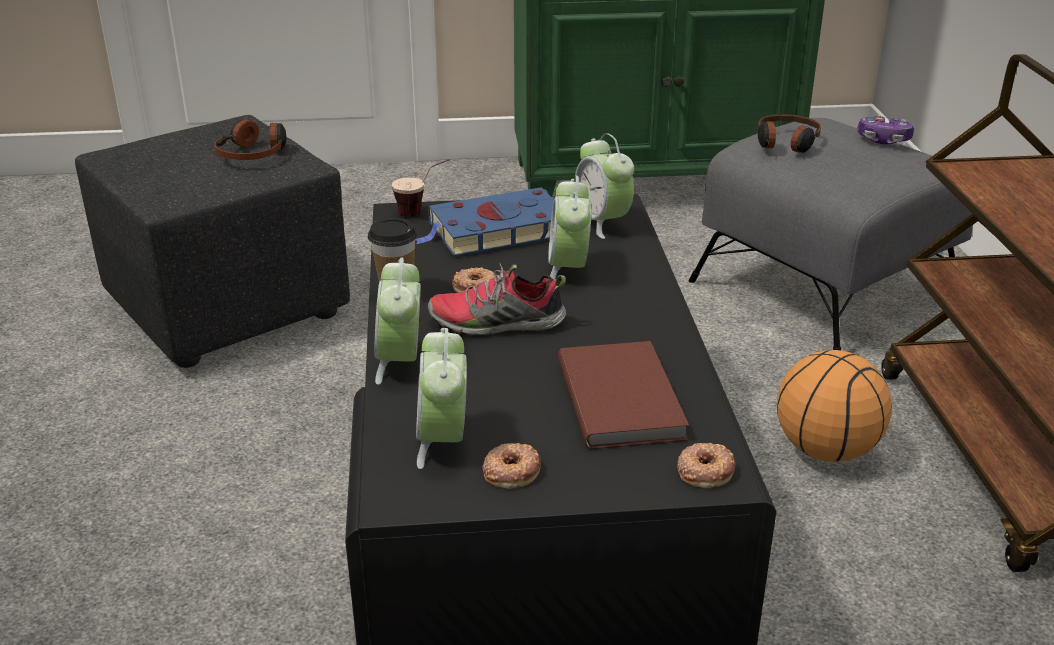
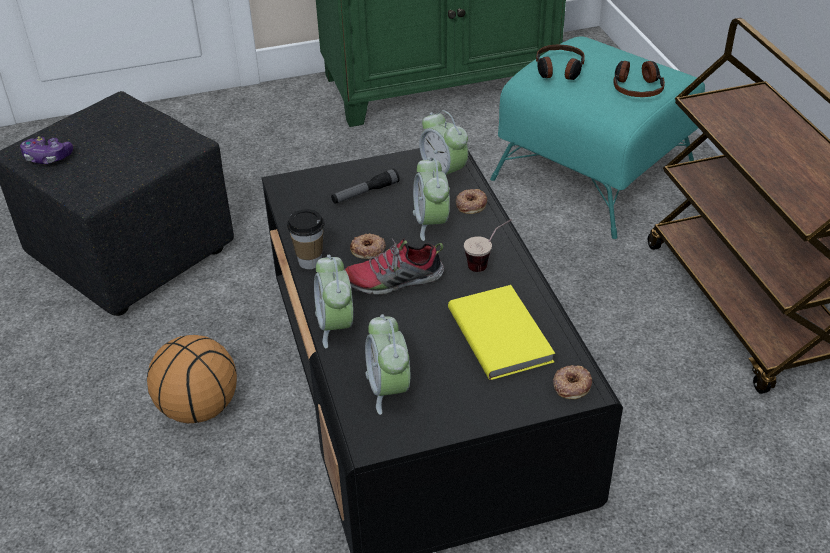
camera: 10 degrees left, 10 degrees up
headphones [214,120,286,160] -> headphones moved to [613,61,665,97]
cup [392,159,450,217] -> cup moved to [464,219,512,272]
blue book [415,187,554,257] -> flashlight [331,169,399,204]
donut [482,443,541,489] -> donut moved to [456,189,487,214]
brown book [558,341,689,449] -> yellow book [448,285,555,380]
grey ottoman [688,118,973,350] -> turquoise ottoman [490,36,705,239]
basketball [777,350,892,462] -> basketball moved to [147,335,237,423]
game controller [857,115,914,144] -> game controller moved to [20,136,73,164]

